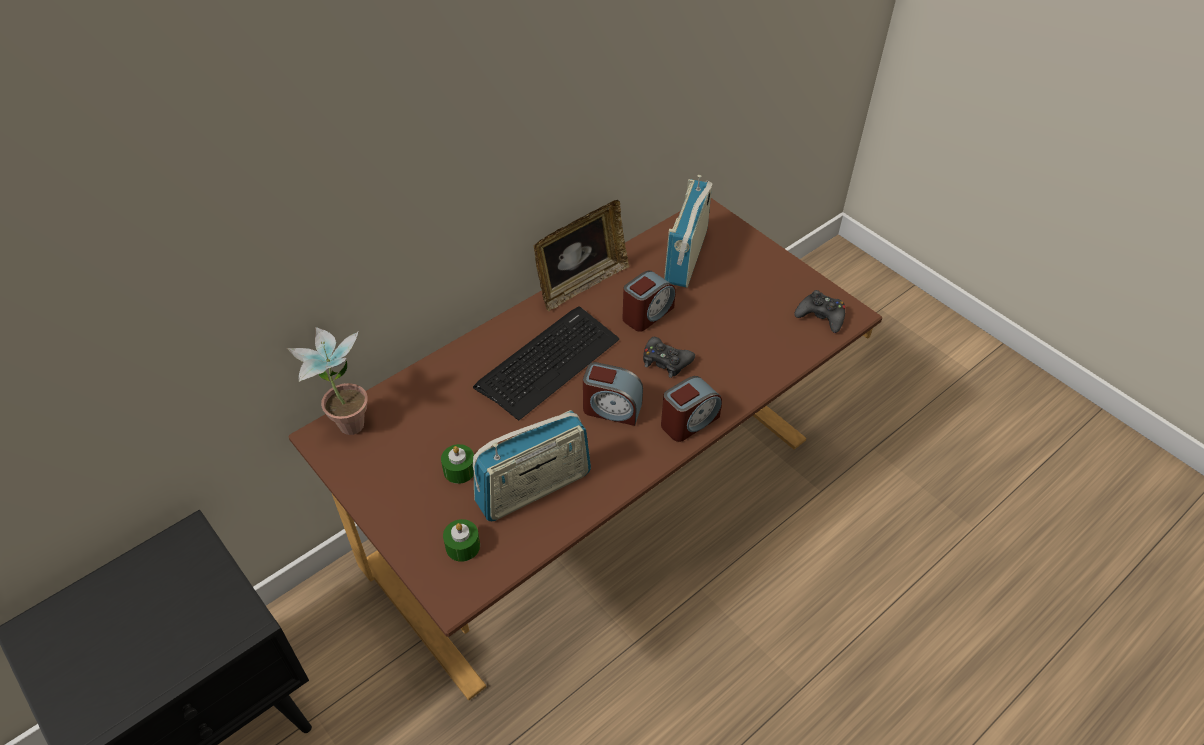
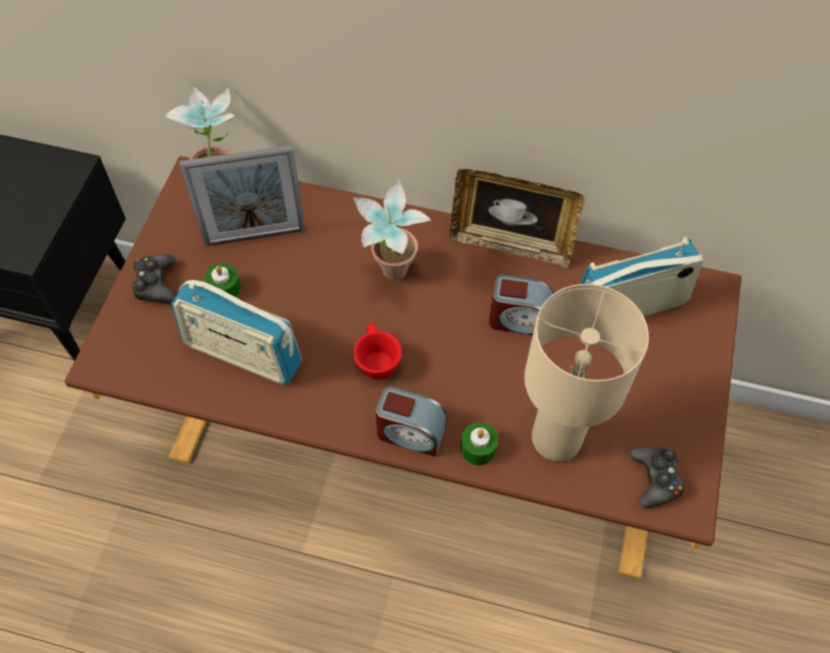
camera: 55 degrees right, 10 degrees up
green candle [443,519,480,562] -> green candle moved to [460,422,498,465]
keyboard [473,306,620,420] -> potted plant [353,178,432,280]
alarm clock [583,362,643,426] -> red cup [353,323,402,380]
black game controller [643,337,695,378] -> black game controller moved to [132,254,176,303]
none -> picture frame [180,145,305,247]
none -> beige table lamp [524,284,649,461]

